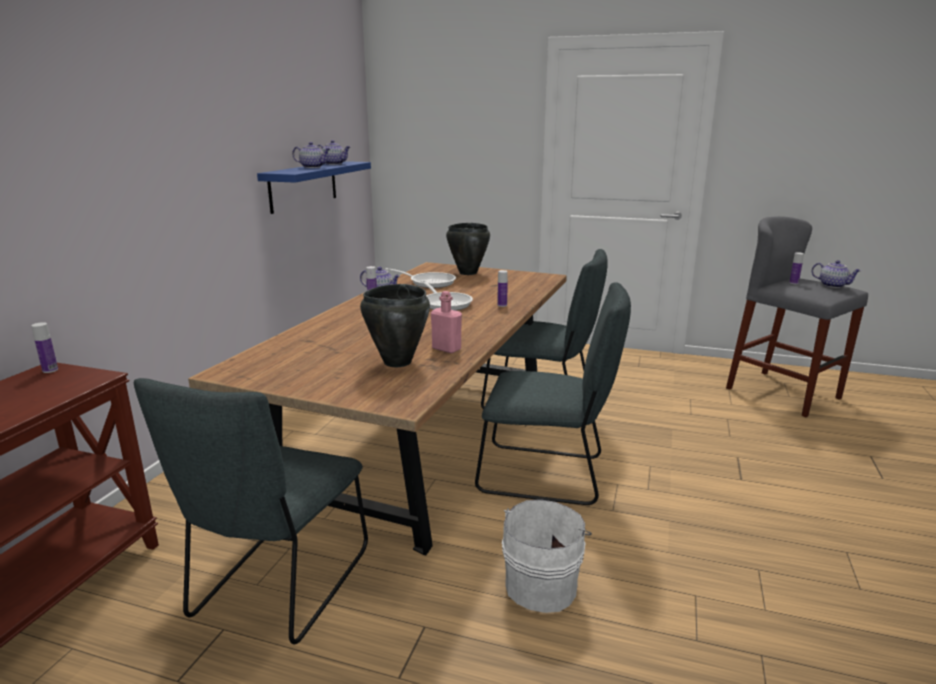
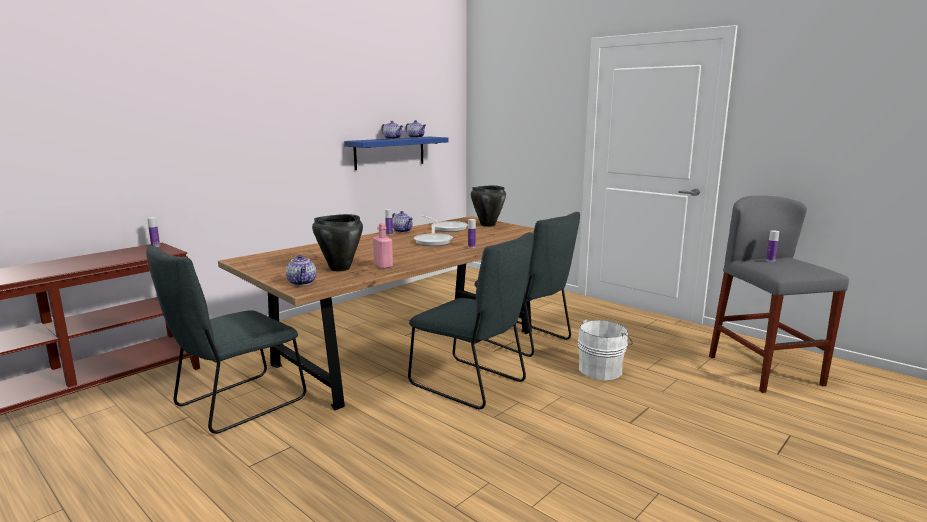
camera: 25 degrees right, 5 degrees down
white bucket [502,499,592,613] -> white bucket moved to [578,319,633,380]
teapot [812,260,861,288] -> teapot moved to [286,255,316,286]

